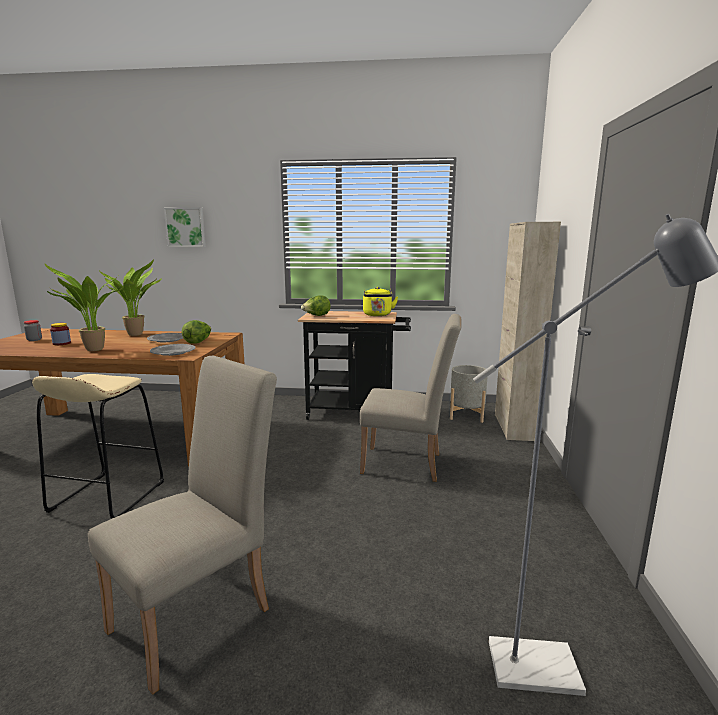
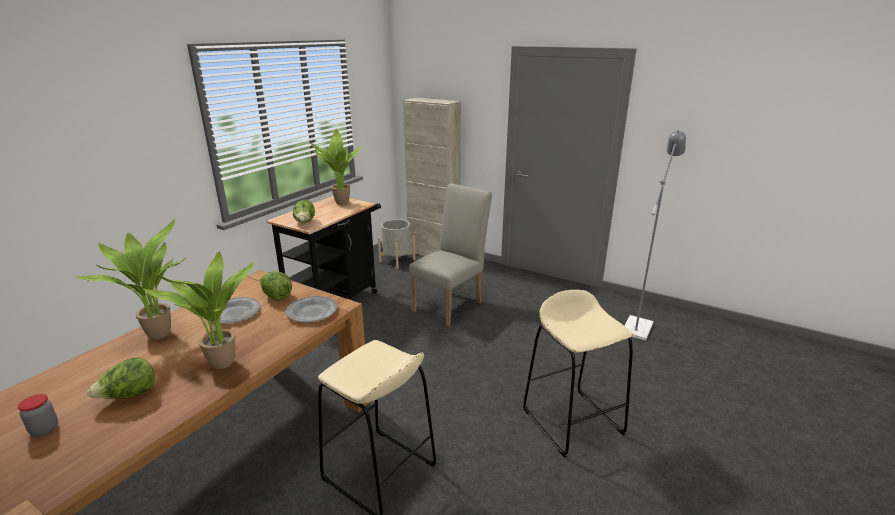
camera: 65 degrees left, 10 degrees up
jar [50,323,71,345] -> lettuce [87,358,155,399]
beige chair [88,356,277,695] -> beige stool [523,290,633,458]
picture [164,207,206,247] -> none
yellow kettle [363,287,398,316] -> potted plant [311,129,362,205]

